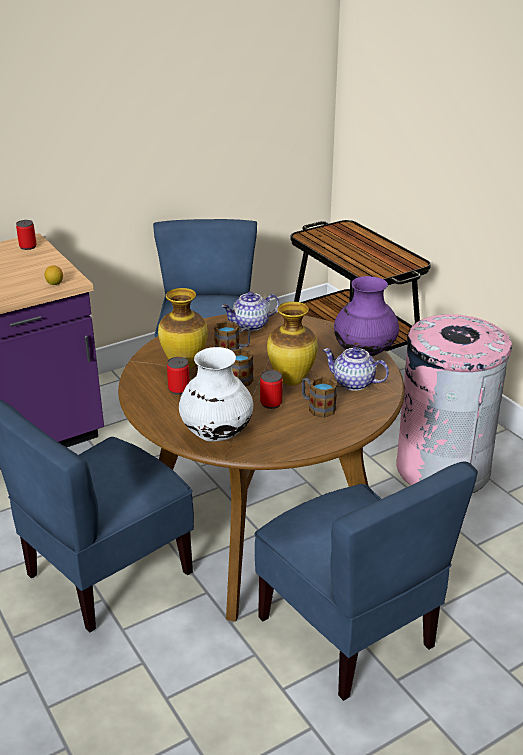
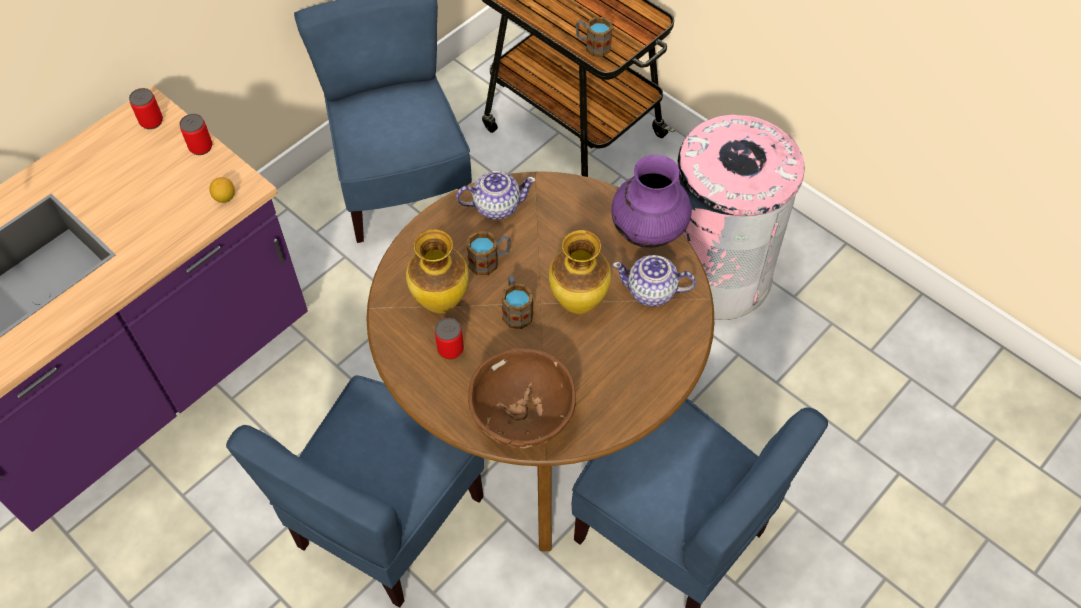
camera: 15 degrees left, 25 degrees up
white vase [179,347,253,441] -> brown bowl [468,349,576,449]
teapot [221,292,279,331] -> teapot turned 150 degrees counterclockwise [456,171,536,219]
can [260,370,283,409] -> can moved to [180,114,212,155]
mug [302,377,337,418] -> mug moved to [576,17,612,57]

